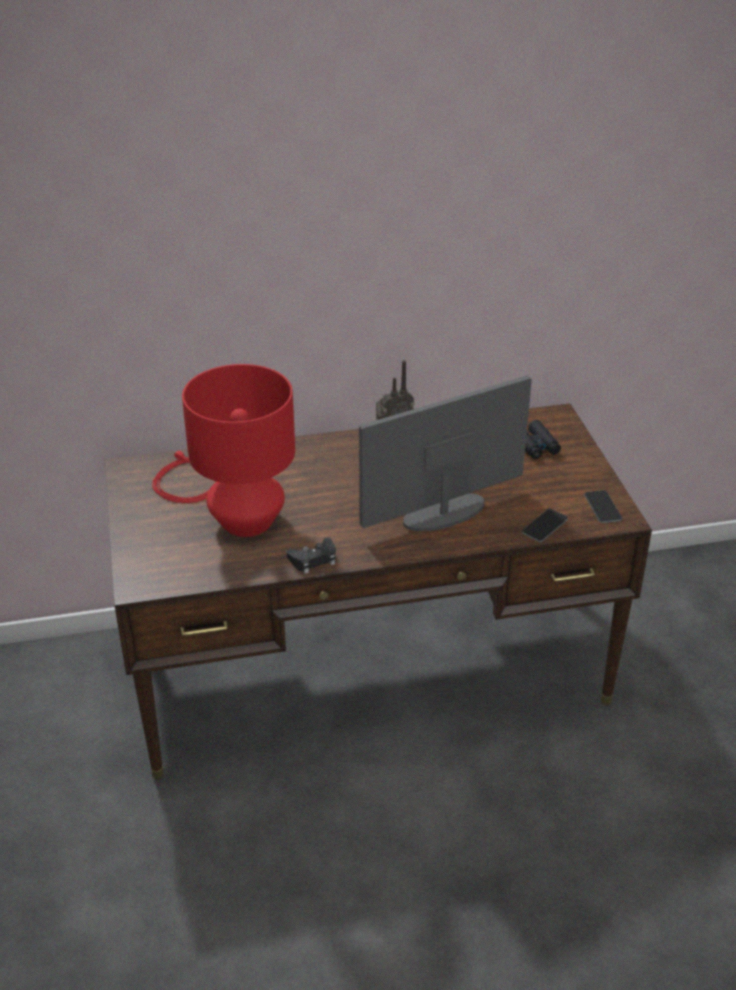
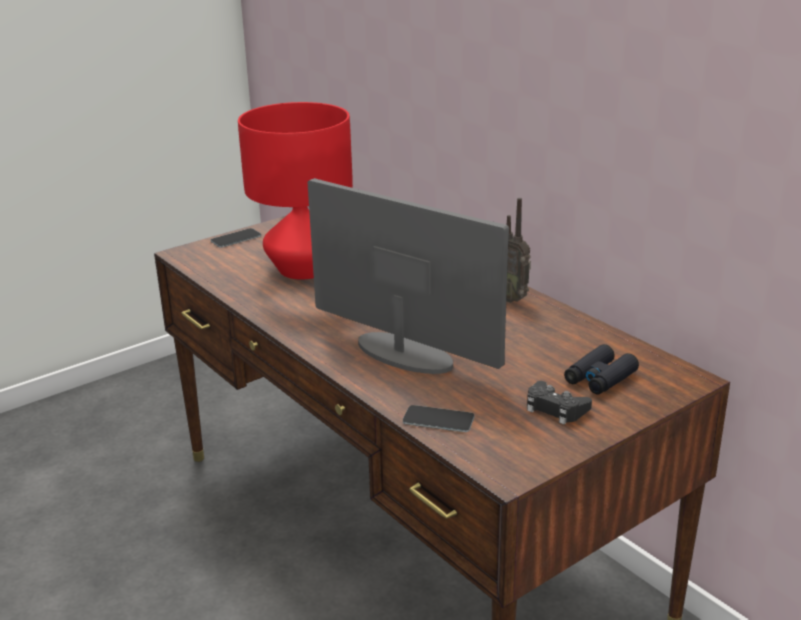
camera: 65 degrees right, 10 degrees down
black game controller [286,538,336,574] -> black game controller moved to [527,381,592,425]
phone [584,490,622,523] -> phone moved to [211,228,261,247]

